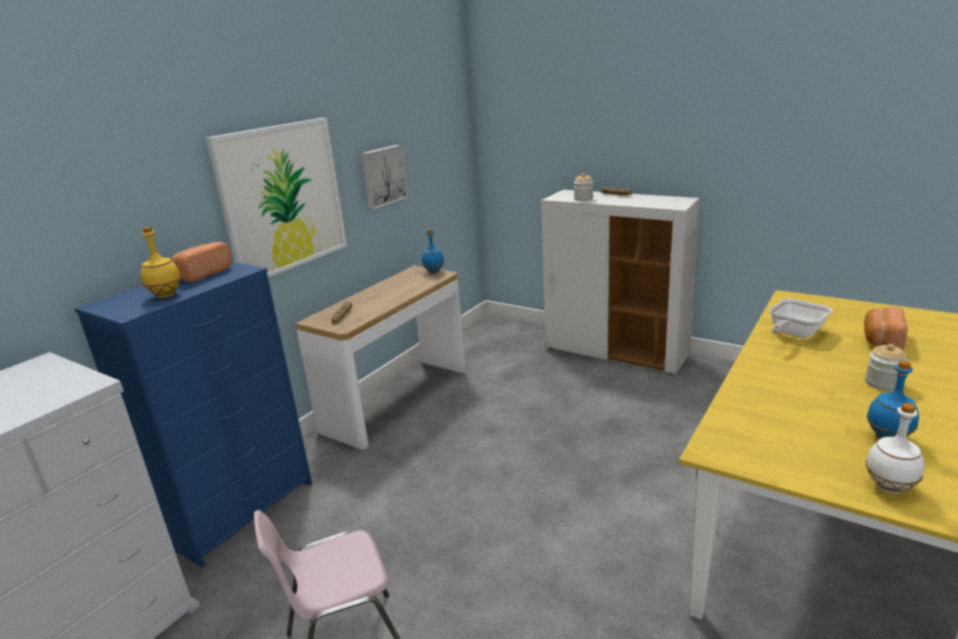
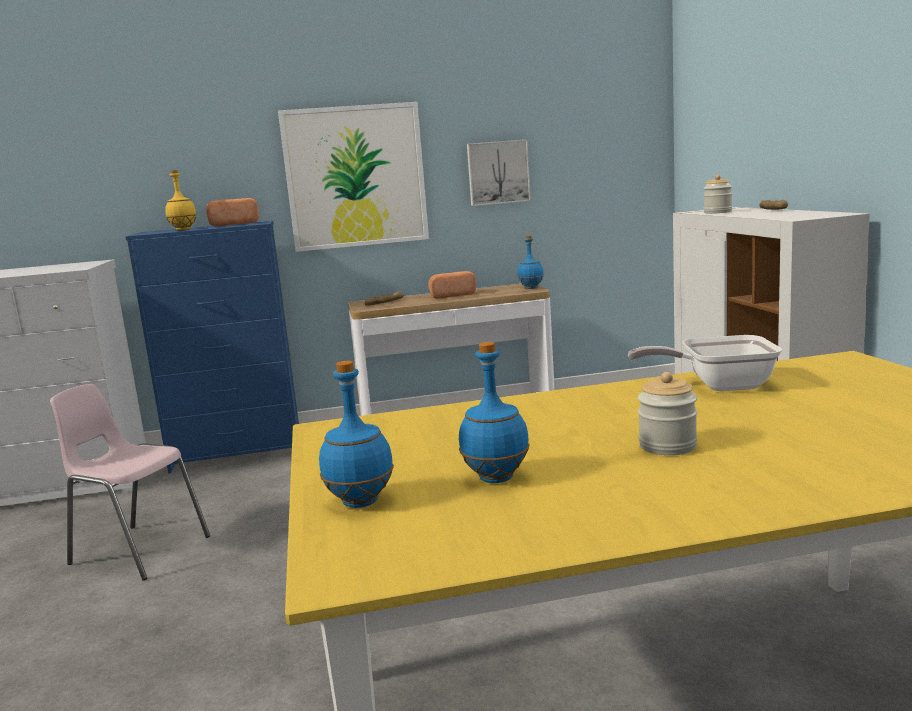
camera: 45 degrees right, 10 degrees down
bread [864,307,908,350] -> bread moved to [428,271,476,298]
white bottle [866,403,925,494] -> blue bottle [319,361,394,508]

